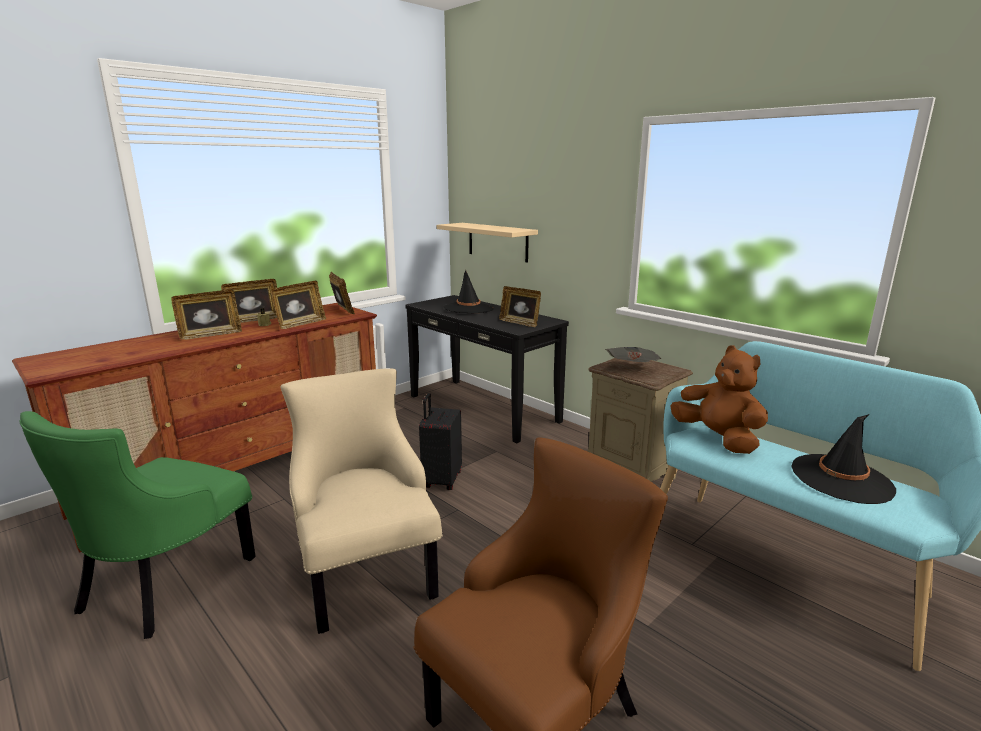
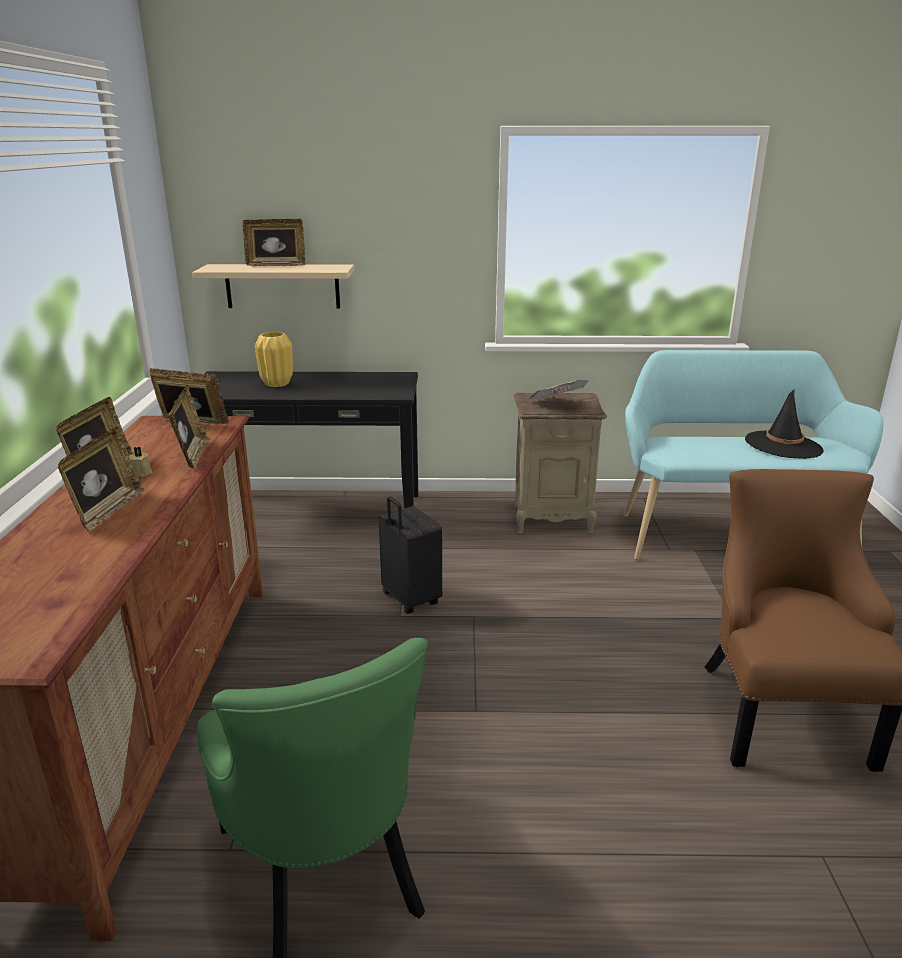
camera: 45 degrees left, 5 degrees up
beige chair [281,368,443,634] -> none
black hat [444,270,494,313] -> yellow vase [255,332,293,387]
picture frame [499,286,541,327] -> picture frame moved to [243,219,305,266]
brown plush toy [671,345,768,454] -> none

